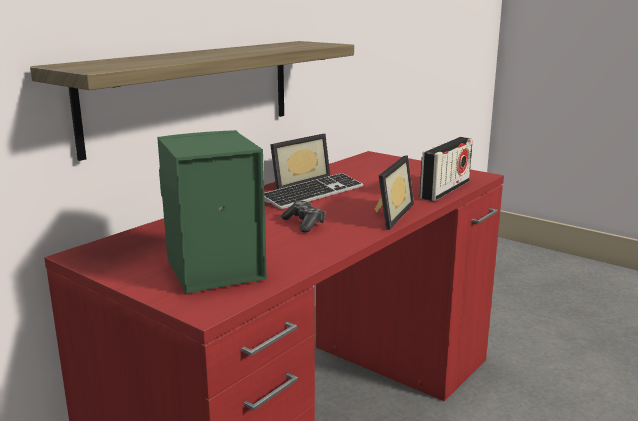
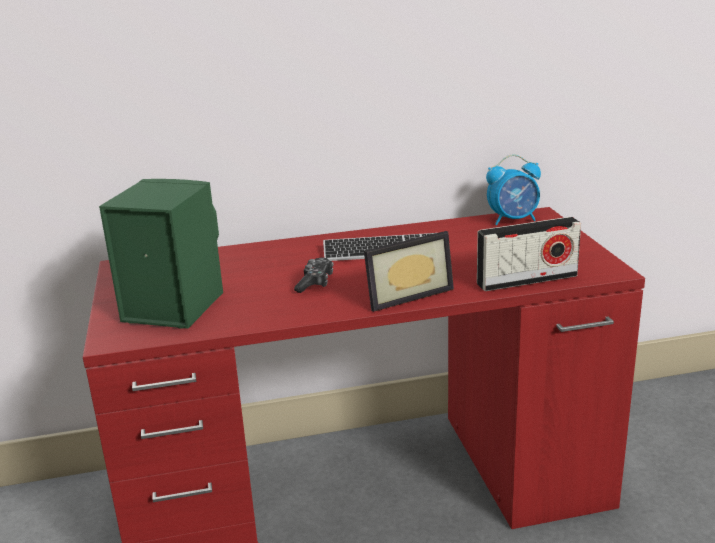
camera: 40 degrees right, 5 degrees up
shelf [30,41,354,161] -> none
picture frame [270,134,330,190] -> none
none -> alarm clock [486,154,541,225]

